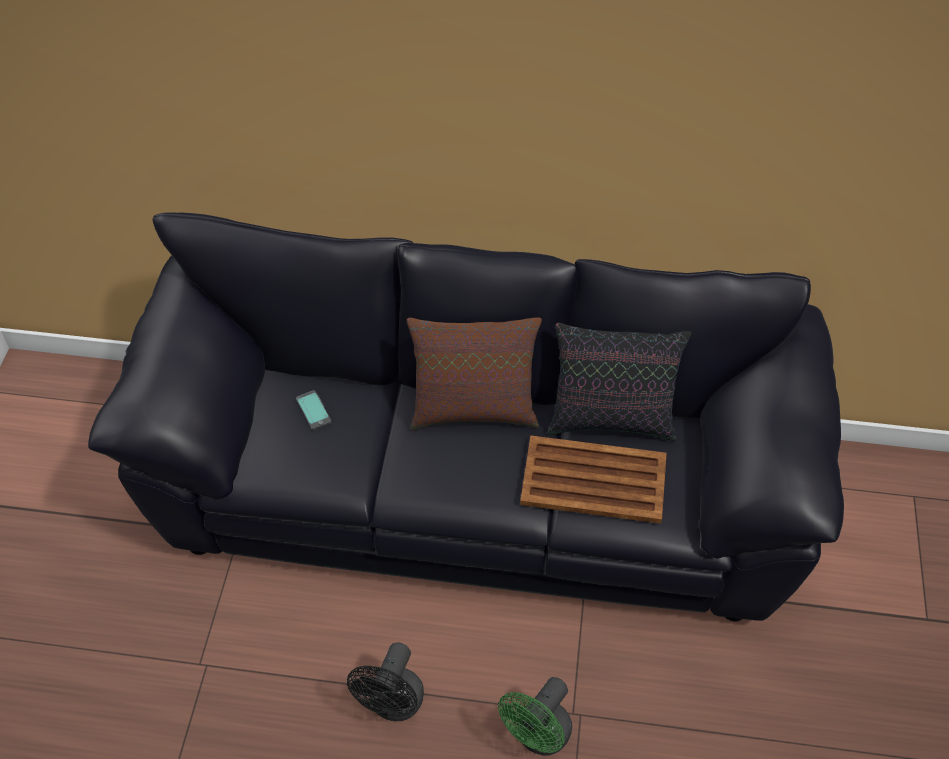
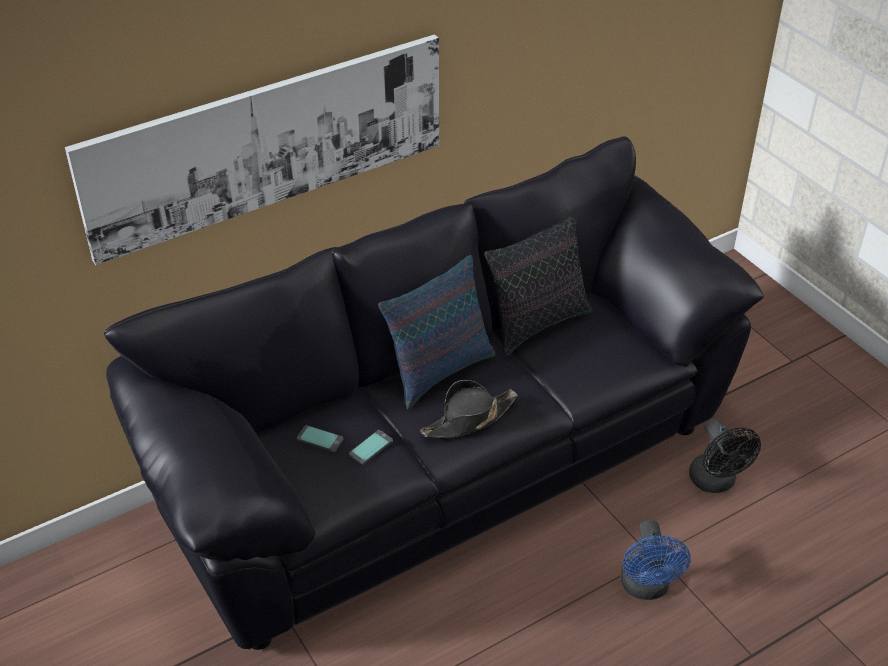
camera: 40 degrees left, 10 degrees down
black fan [347,642,424,721] -> black fan moved to [689,418,761,493]
brown pillow [407,317,542,431] -> blue pillow [378,255,496,409]
green fan [498,677,572,756] -> blue fan [621,520,691,600]
brown tray [520,435,667,524] -> none
none -> picture [65,34,439,265]
none -> phone [349,430,393,465]
none -> black hat [420,380,518,438]

